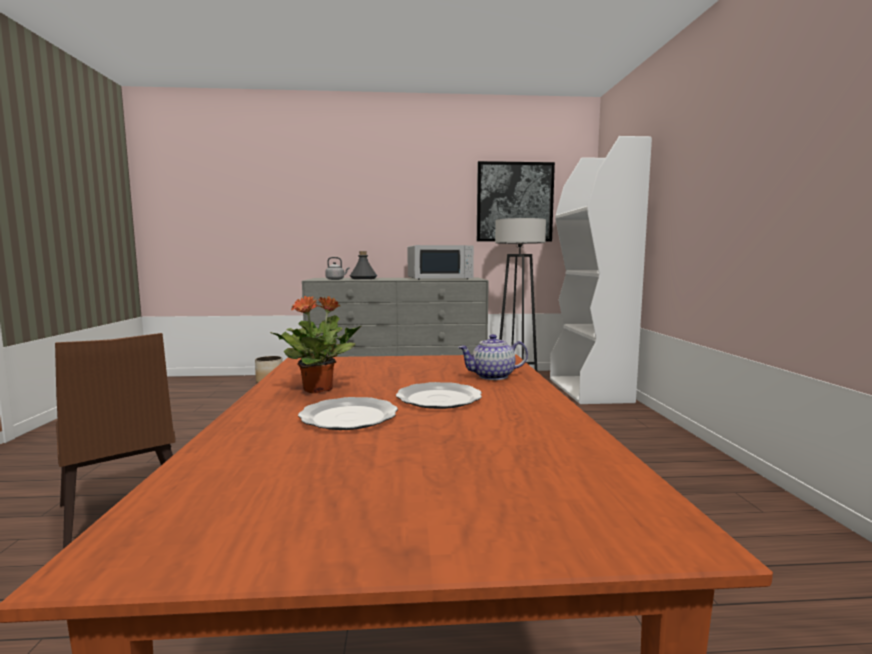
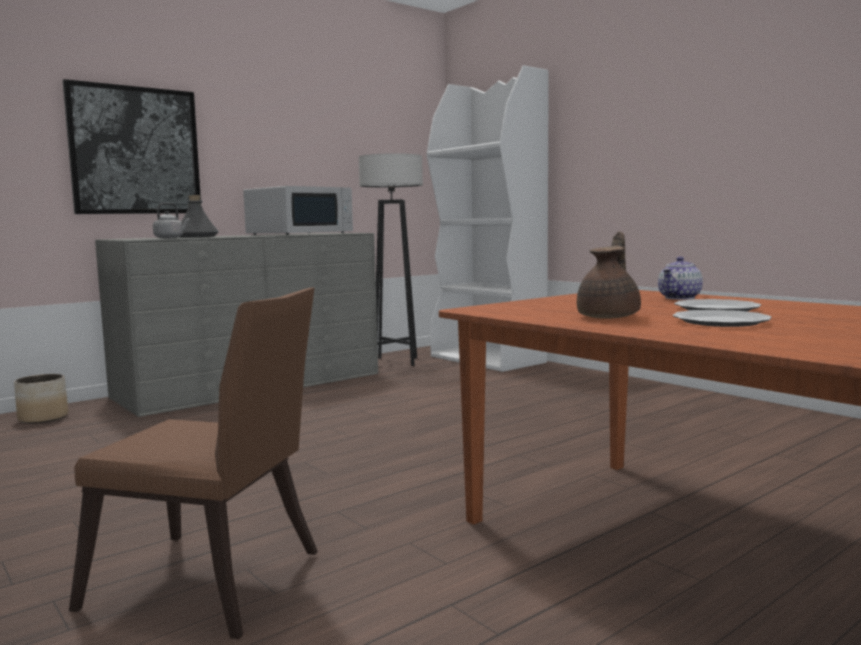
camera: 35 degrees left, 0 degrees up
potted plant [270,296,361,393] -> brown teapot [577,231,641,319]
picture [477,161,555,242] -> picture moved to [62,79,201,214]

